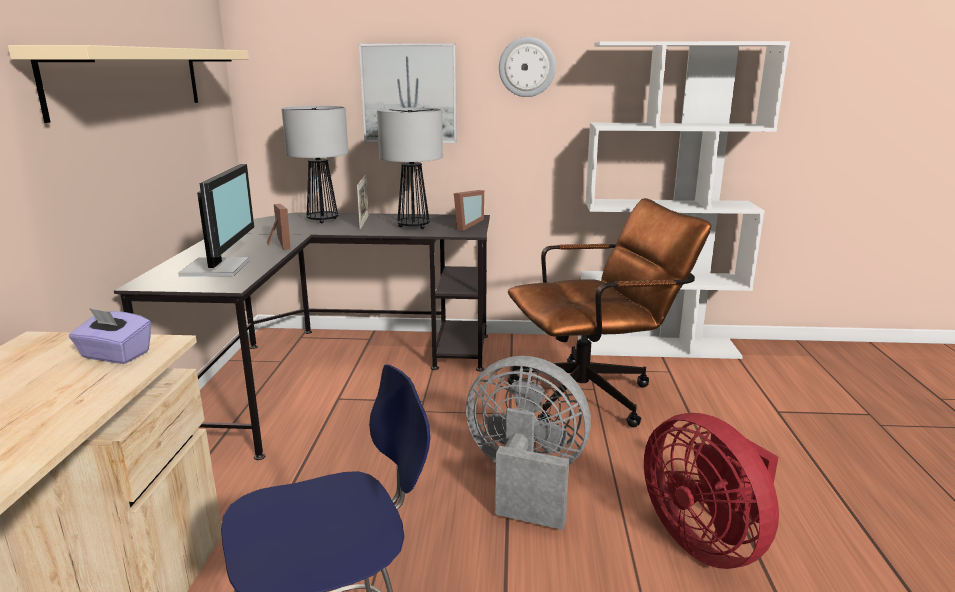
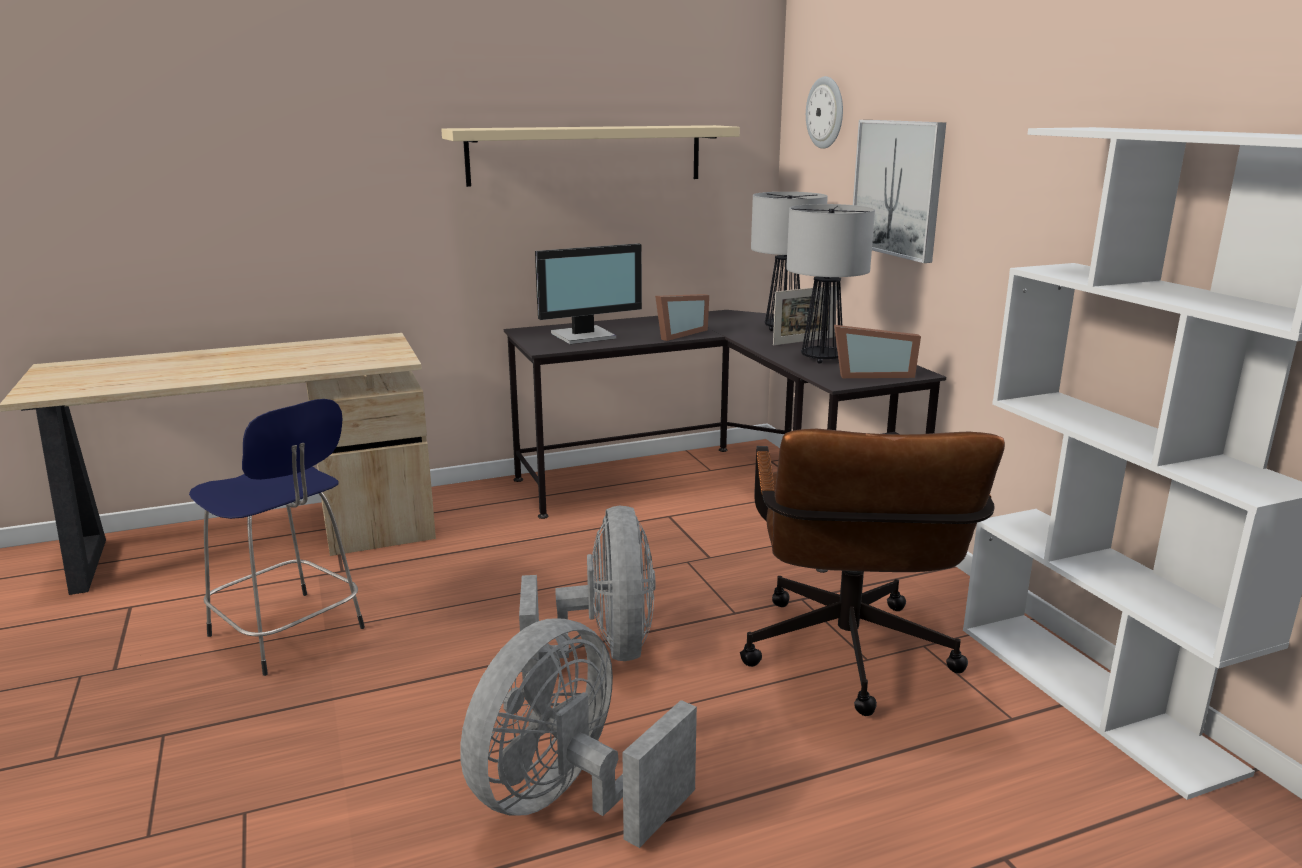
camera: 65 degrees right, 0 degrees up
purple tissue box [69,308,151,364] -> none
wall clock [499,37,556,97] -> wall clock moved to [806,76,843,149]
brown office chair [508,198,711,427] -> brown office chair turned 45 degrees clockwise [740,429,1005,716]
red fan [644,413,779,569] -> grey fan [460,618,697,848]

